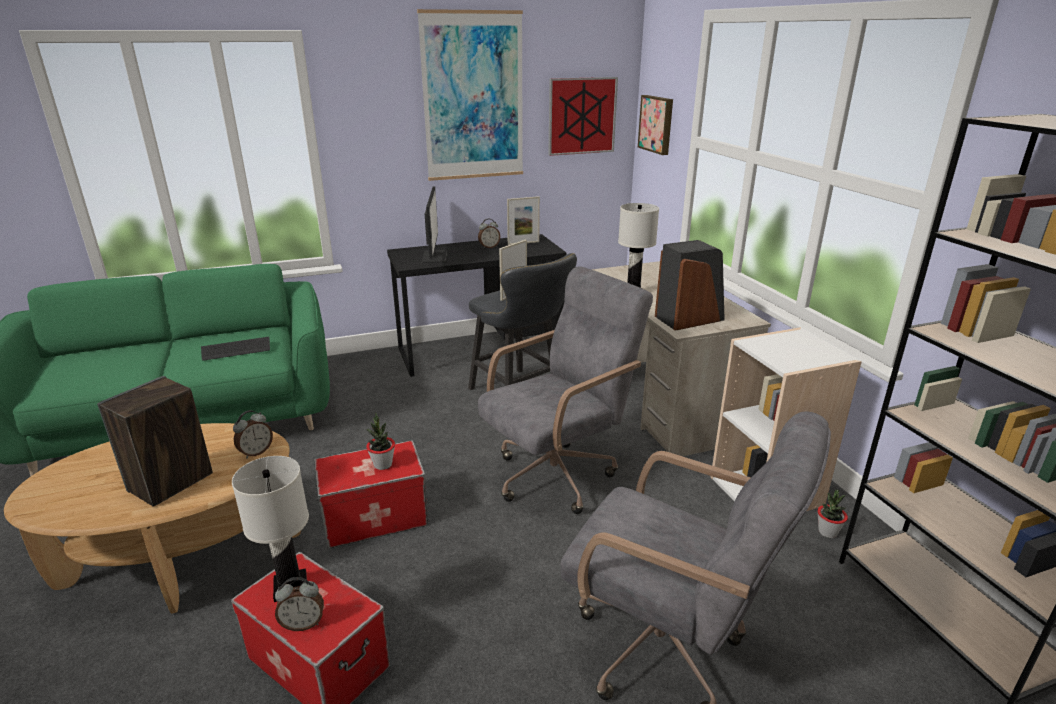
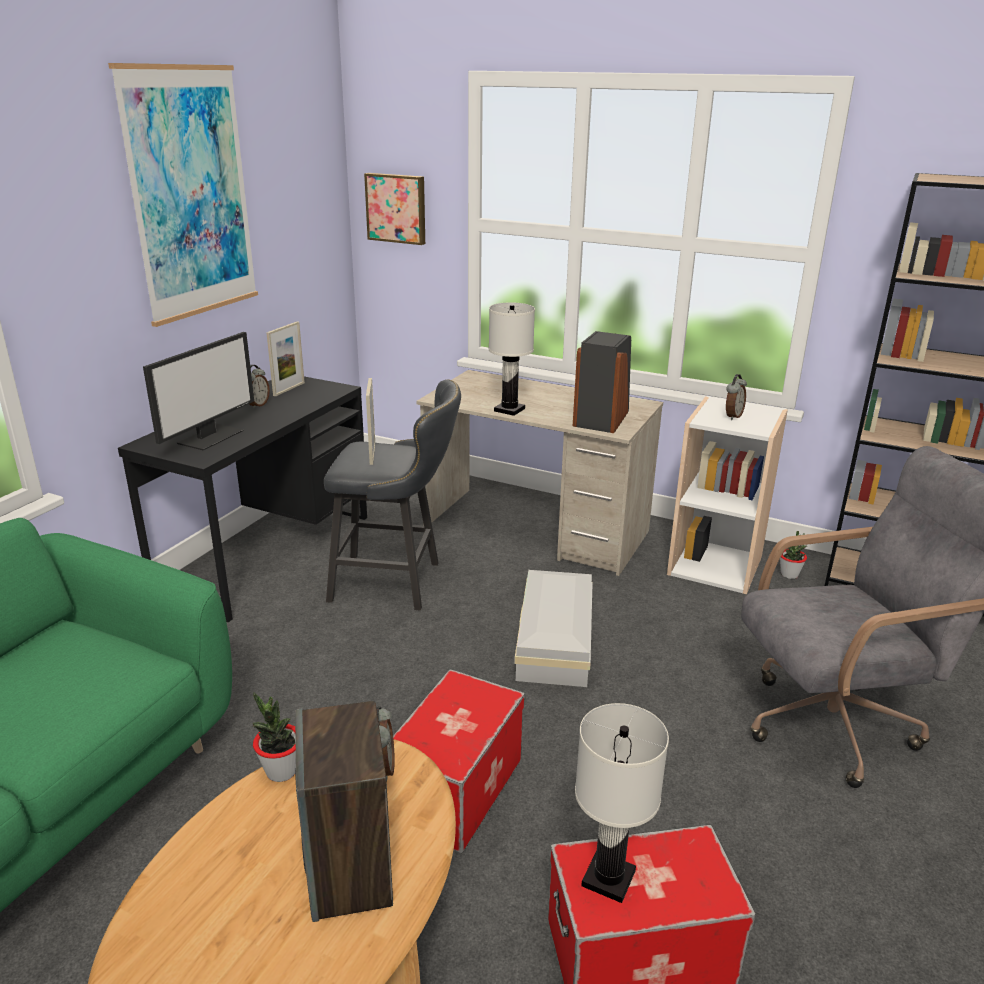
camera: 45 degrees left, 0 degrees up
keyboard [201,337,270,361] -> none
alarm clock [275,577,324,631] -> alarm clock moved to [726,374,747,420]
potted plant [366,412,395,470] -> potted plant moved to [253,692,296,782]
monitor [422,187,447,263] -> monitor turned 75 degrees clockwise [143,332,254,450]
grey office chair [478,266,653,514] -> white storage box [514,570,592,687]
picture [548,77,618,156] -> none

